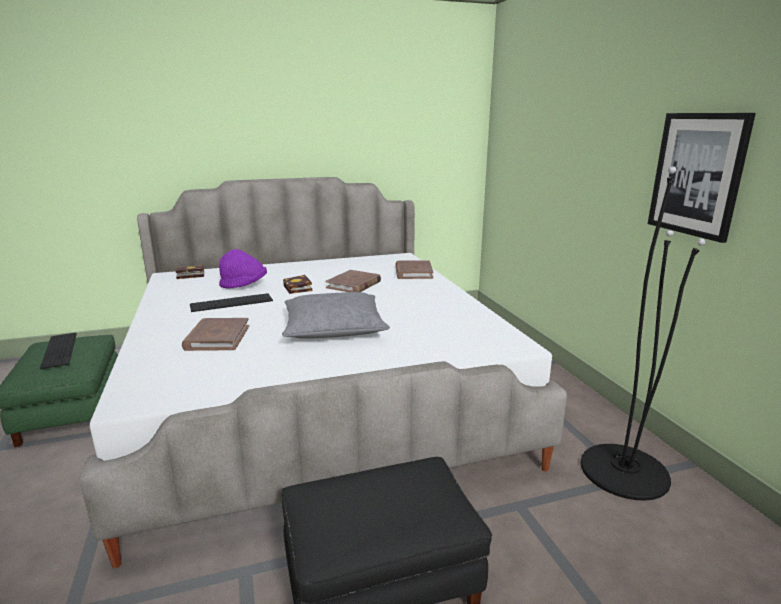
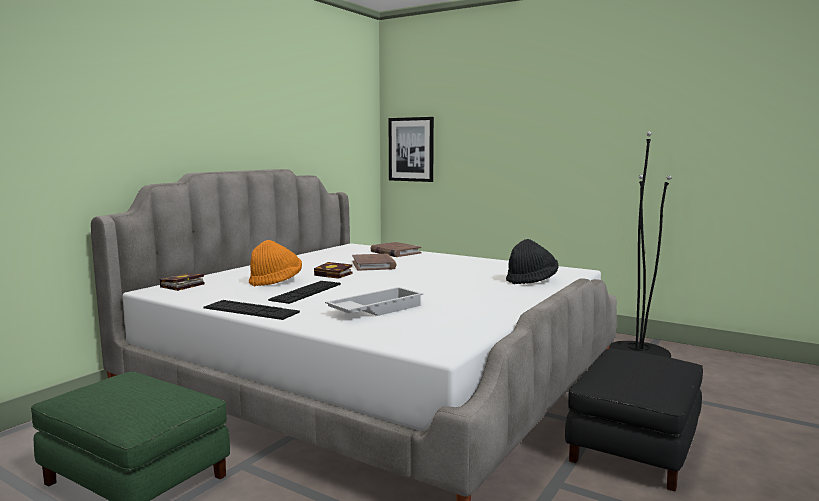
camera: 40 degrees left, 10 degrees down
keyboard [40,333,77,369] -> keyboard moved to [203,300,300,320]
brown book [182,318,249,351] -> white tray [325,287,423,316]
purple hat [219,249,267,289] -> orange hat [249,240,302,286]
grey pillow [282,292,390,339] -> none
picture [648,113,756,243] -> picture moved to [389,117,434,182]
none -> black hat [506,239,558,284]

